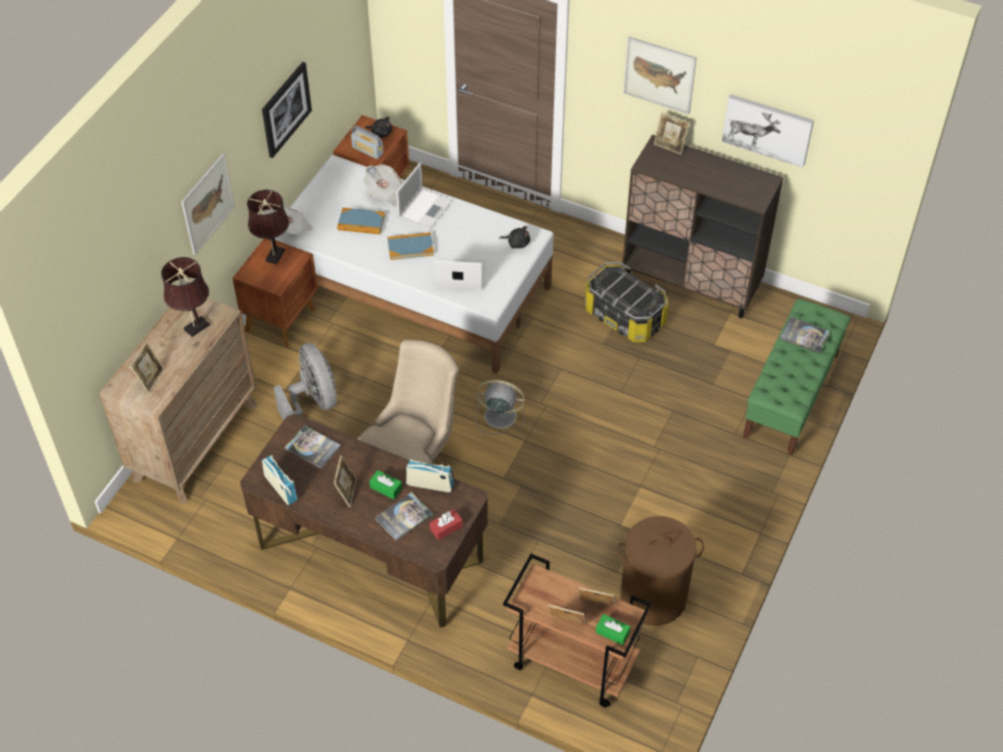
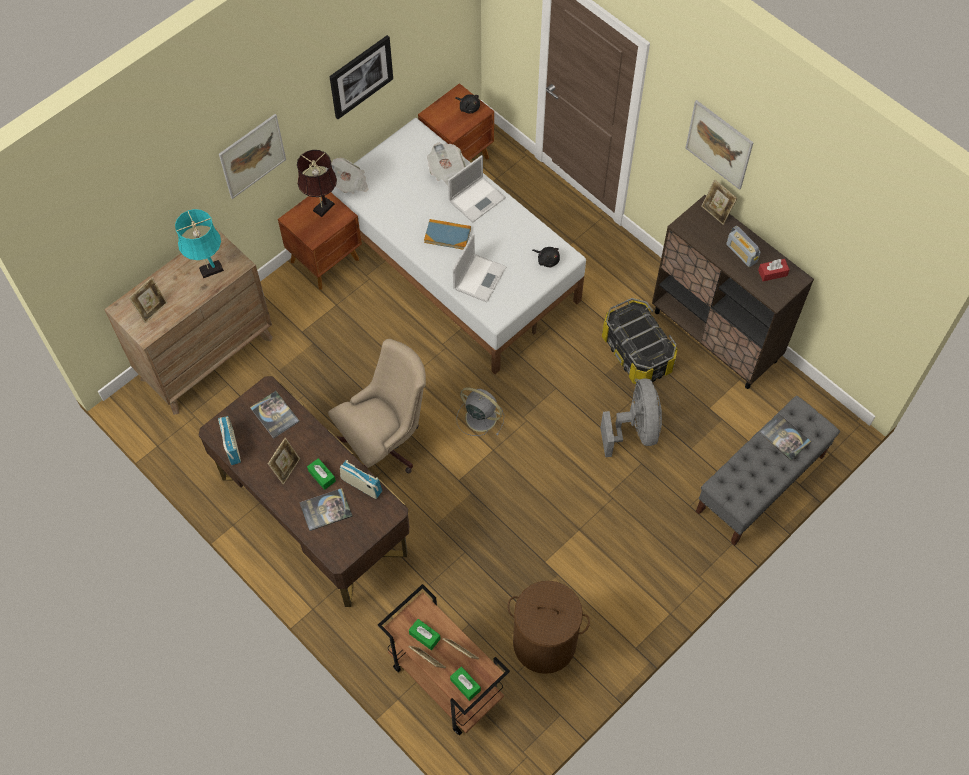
camera: 20 degrees right, 10 degrees up
brown table lamp [161,257,210,337] -> turquoise table lamp [175,209,224,278]
grey fan [274,343,337,421] -> grey fan moved to [600,378,662,457]
book [337,208,385,234] -> none
radio [351,126,383,159] -> radio moved to [726,226,761,267]
red tissue box [430,509,463,540] -> red tissue box moved to [758,259,790,281]
laptop [433,258,486,289] -> laptop turned 90 degrees clockwise [453,234,507,302]
picture [722,94,814,168] -> none
green bench [743,299,851,456] -> grey bench [696,395,840,546]
none -> green tissue box [409,619,441,650]

